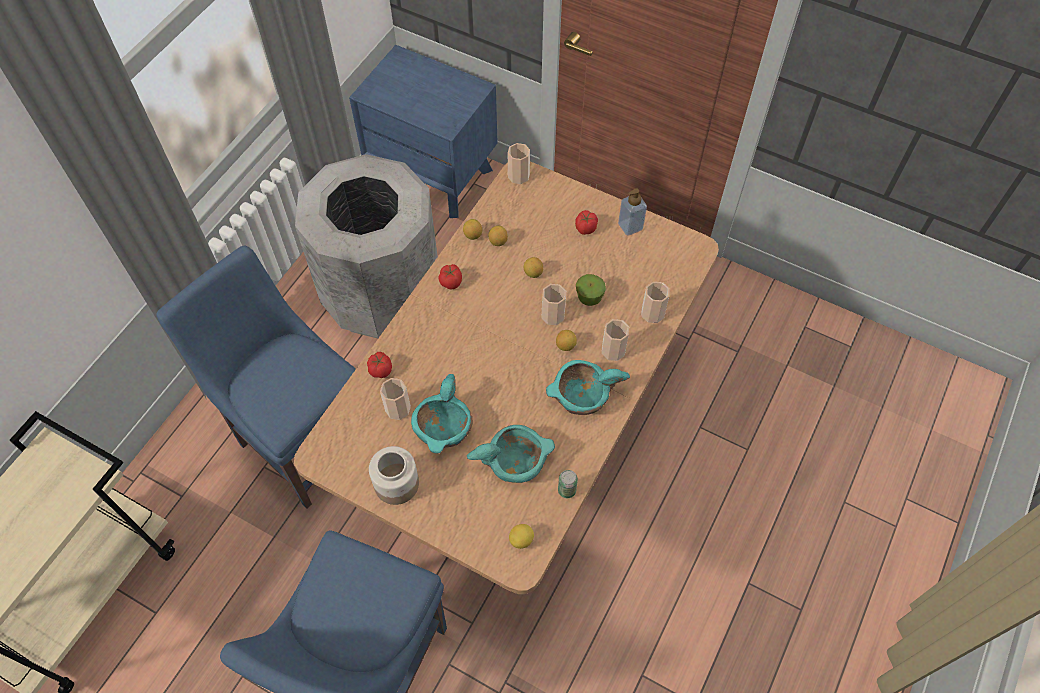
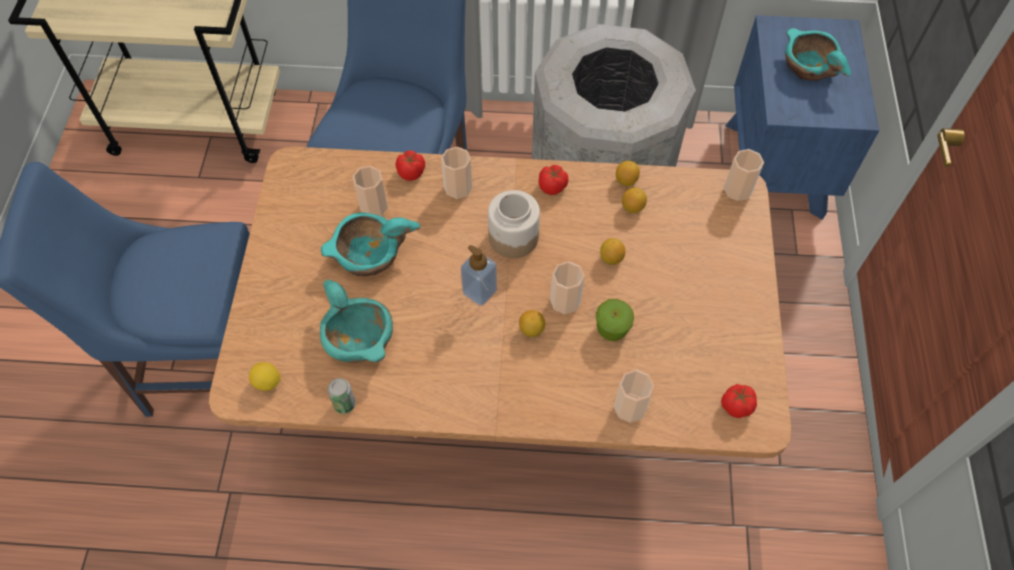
camera: 65 degrees right, 0 degrees up
jar [369,446,419,505] -> jar moved to [488,190,540,258]
turquoise bowl [546,360,630,415] -> turquoise bowl moved to [785,28,851,81]
tomato [575,210,598,235] -> tomato moved to [721,384,757,418]
cup [602,319,629,361] -> cup moved to [441,147,472,199]
soap dispenser [618,189,647,236] -> soap dispenser moved to [461,245,497,306]

